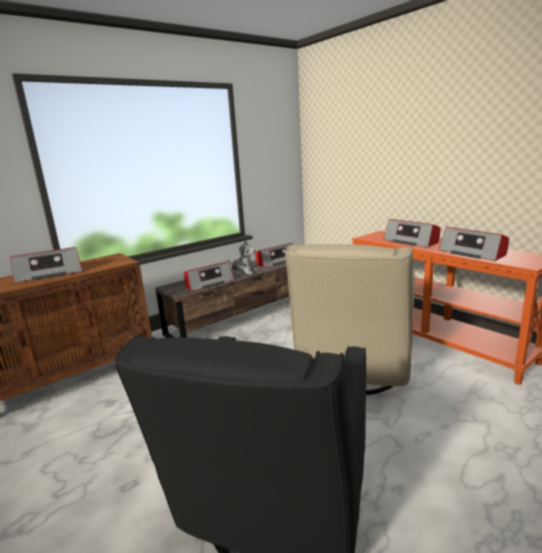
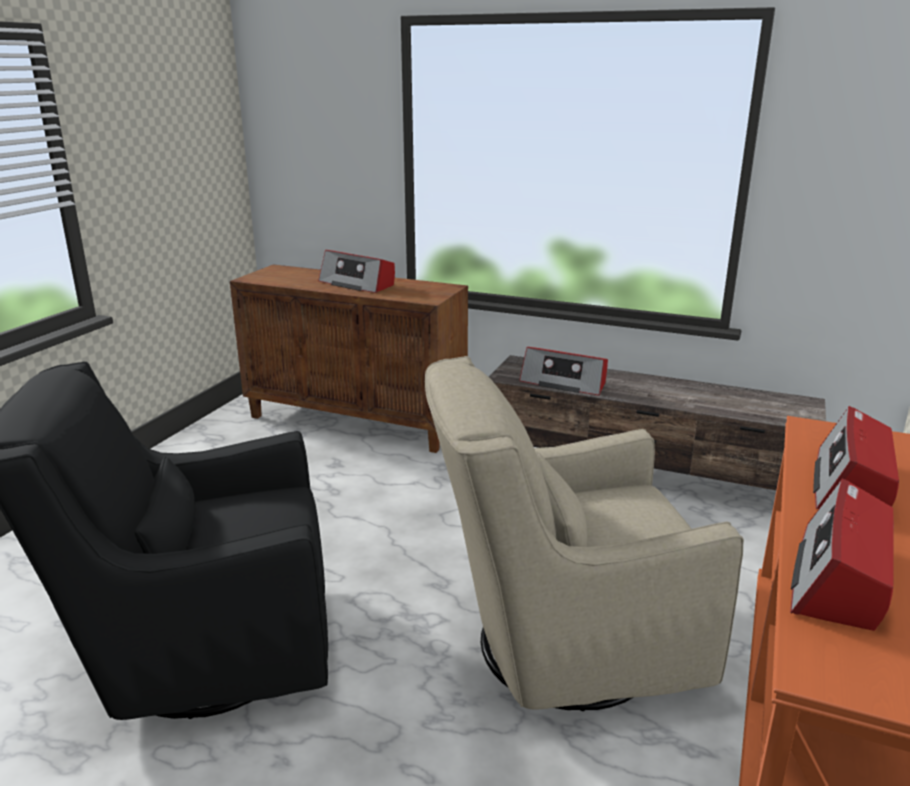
camera: 60 degrees right, 5 degrees up
plush toy [228,240,257,275] -> none
radio [255,243,293,268] -> none

